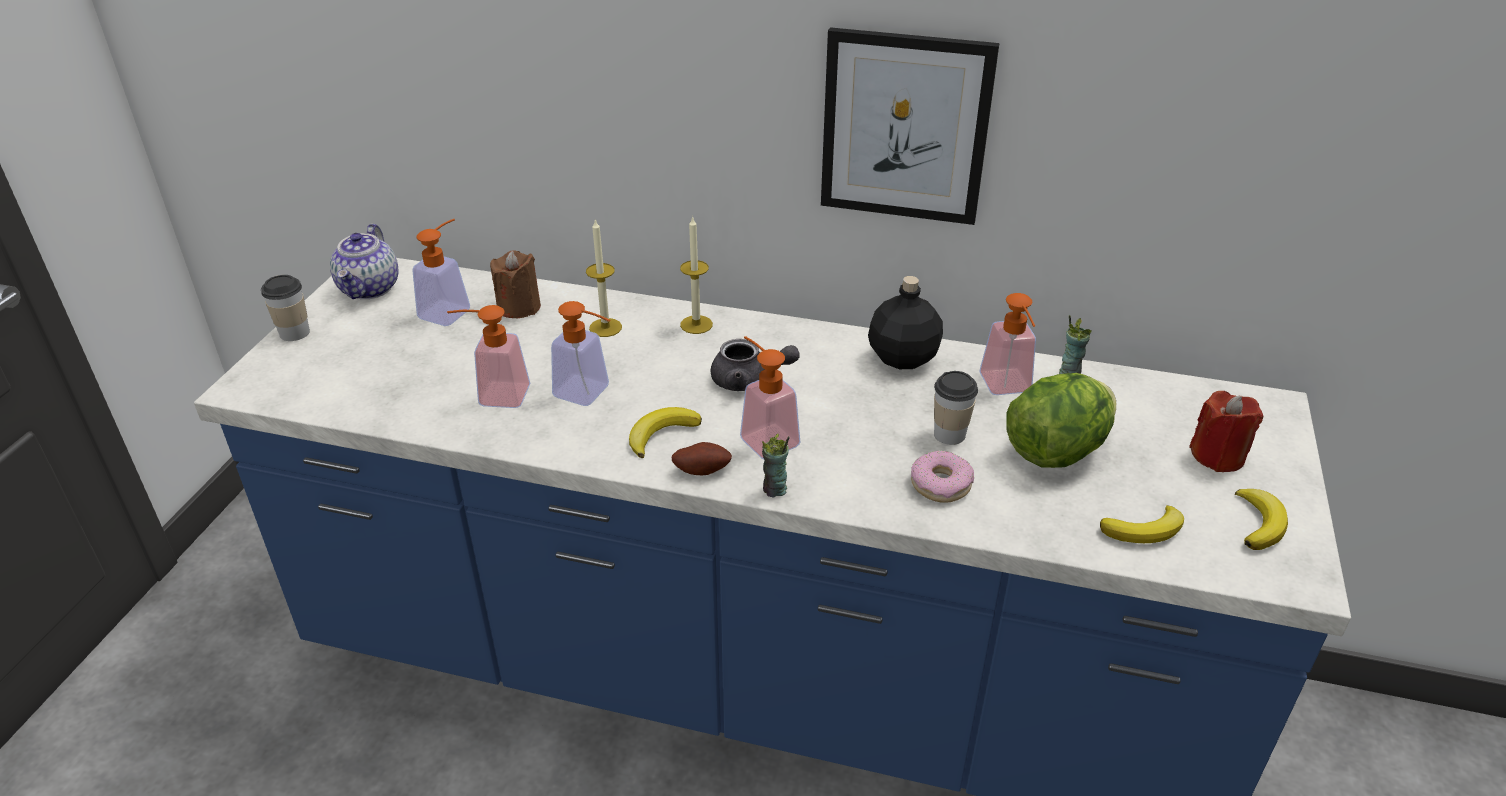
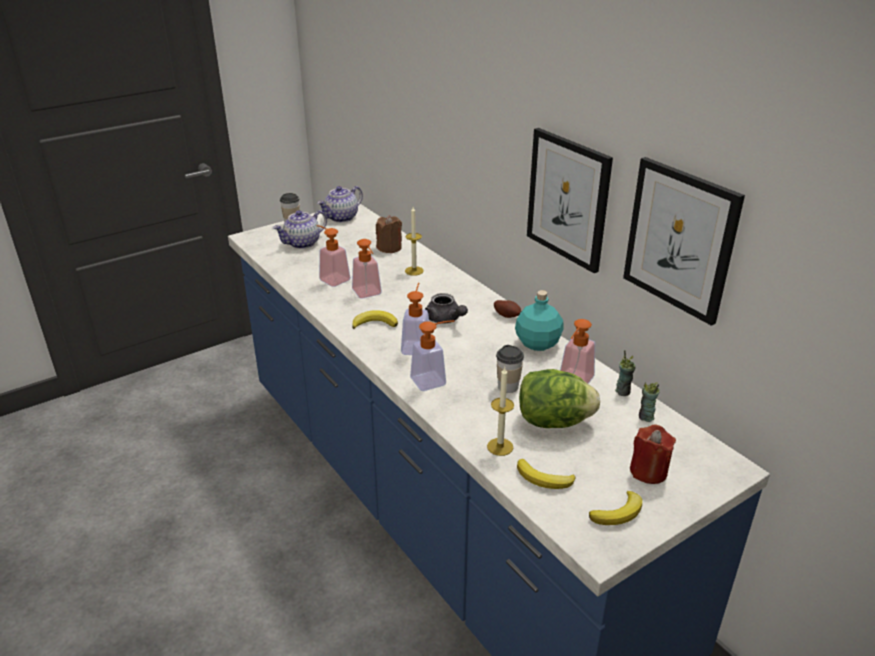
camera: 40 degrees right, 5 degrees down
soap dispenser [412,219,470,326] -> soap dispenser moved to [410,320,455,391]
potato [672,442,732,475] -> potato moved to [494,300,521,318]
candle [680,216,713,334] -> candle moved to [487,367,514,456]
cup [762,434,790,498] -> cup moved to [639,382,660,422]
black bottle [868,276,943,369] -> turquoise bottle [515,290,564,351]
donut [911,450,974,503] -> none
none -> teapot [273,210,327,249]
none -> picture [623,157,745,326]

